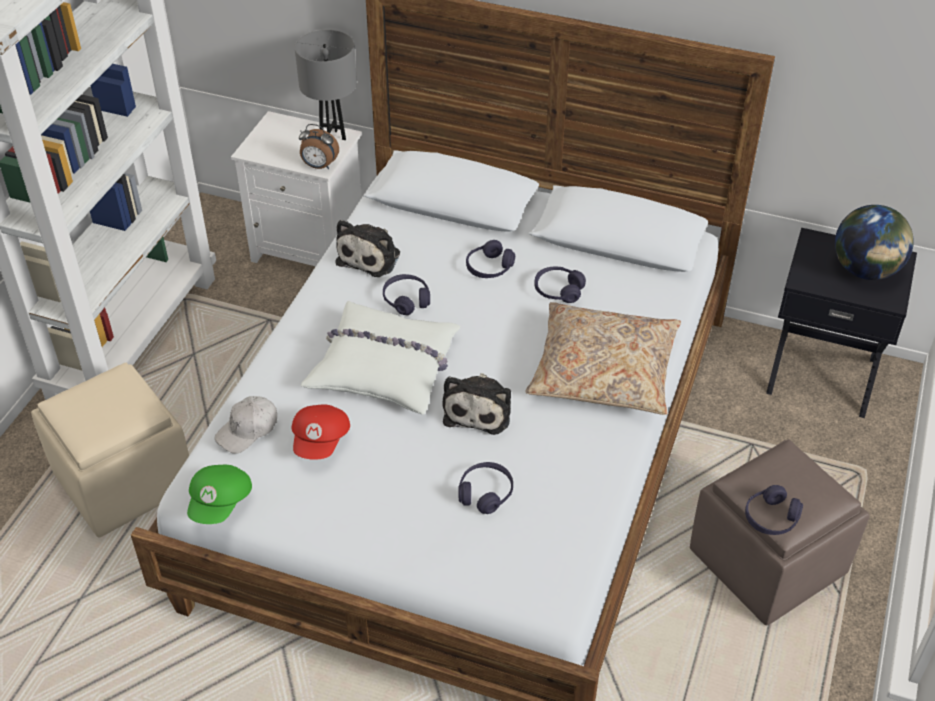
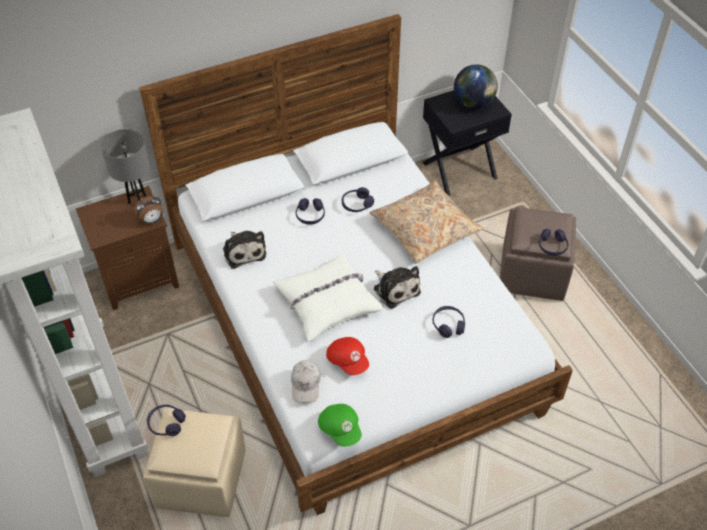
camera: 45 degrees left, 5 degrees up
white nightstand [231,111,362,266] -> brown nightstand [76,186,179,310]
purple headphones [383,274,430,315] -> purple headphones moved to [147,405,186,436]

